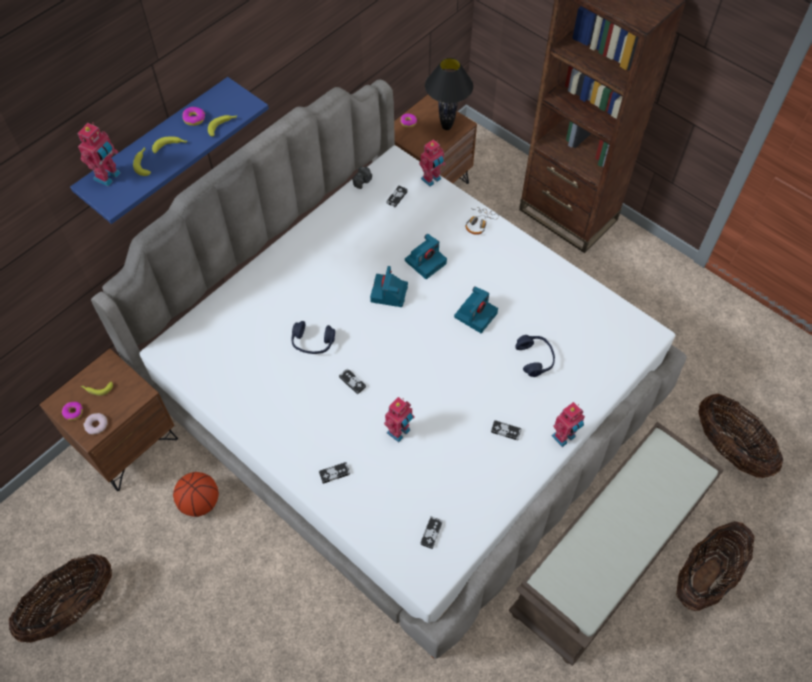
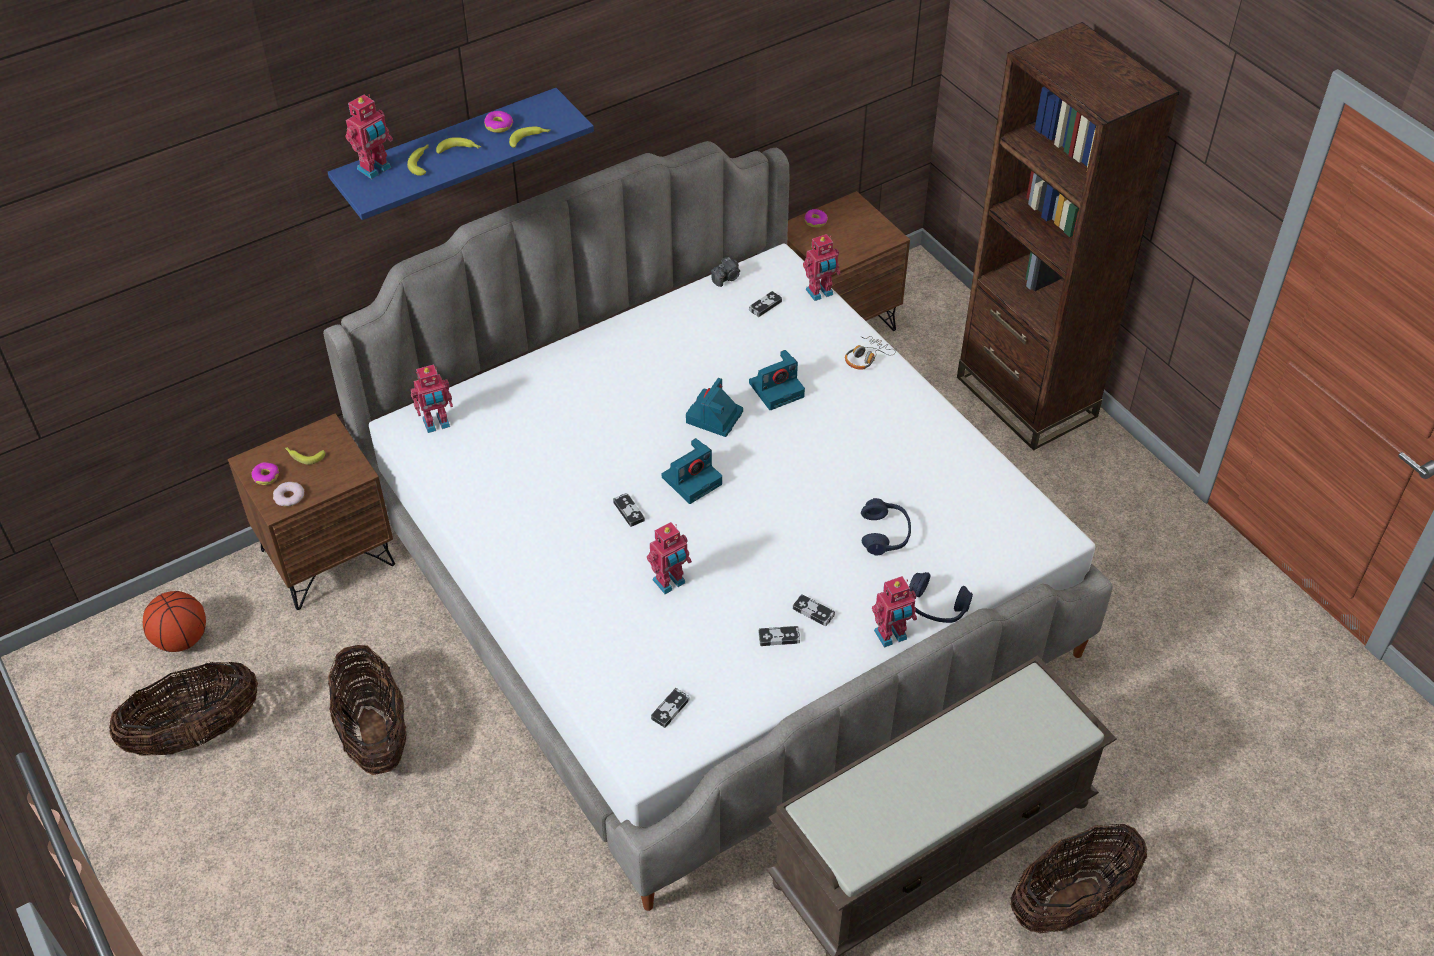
camera: 15 degrees right, 10 degrees down
basketball [173,472,219,517] -> basketball moved to [143,591,206,652]
blue headphones [291,321,335,354] -> blue headphones moved to [909,572,973,623]
game controller [319,462,350,484] -> game controller moved to [759,626,800,646]
black table lamp [425,58,473,130] -> none
camera [454,286,498,333] -> camera moved to [662,438,722,504]
basket [698,394,783,478] -> basket moved to [328,645,407,775]
none -> toy robot [411,364,453,433]

